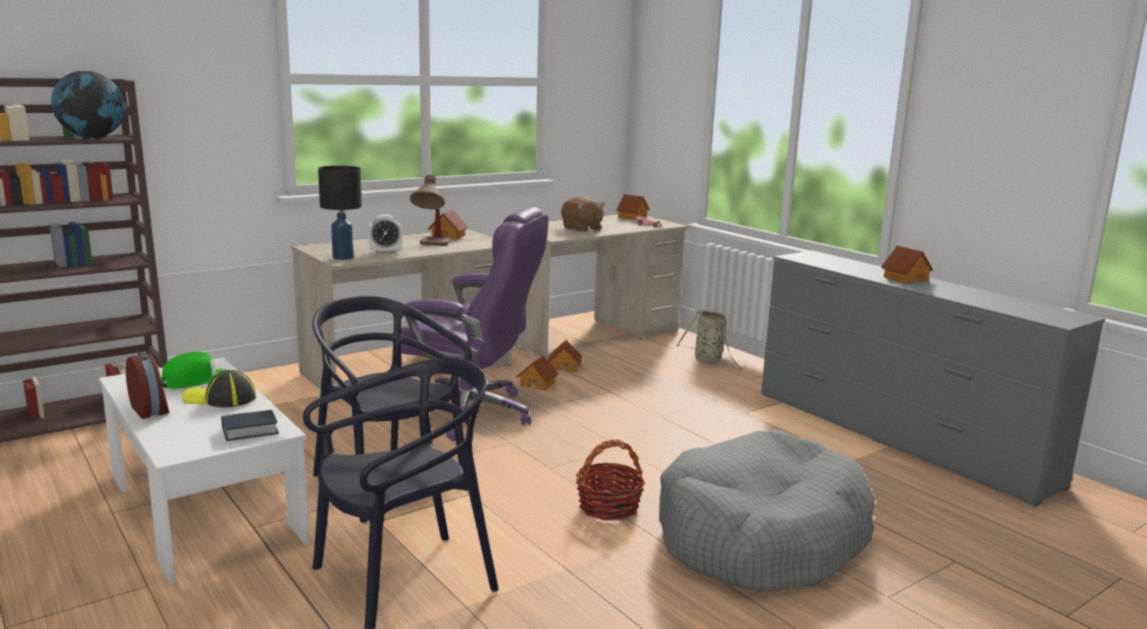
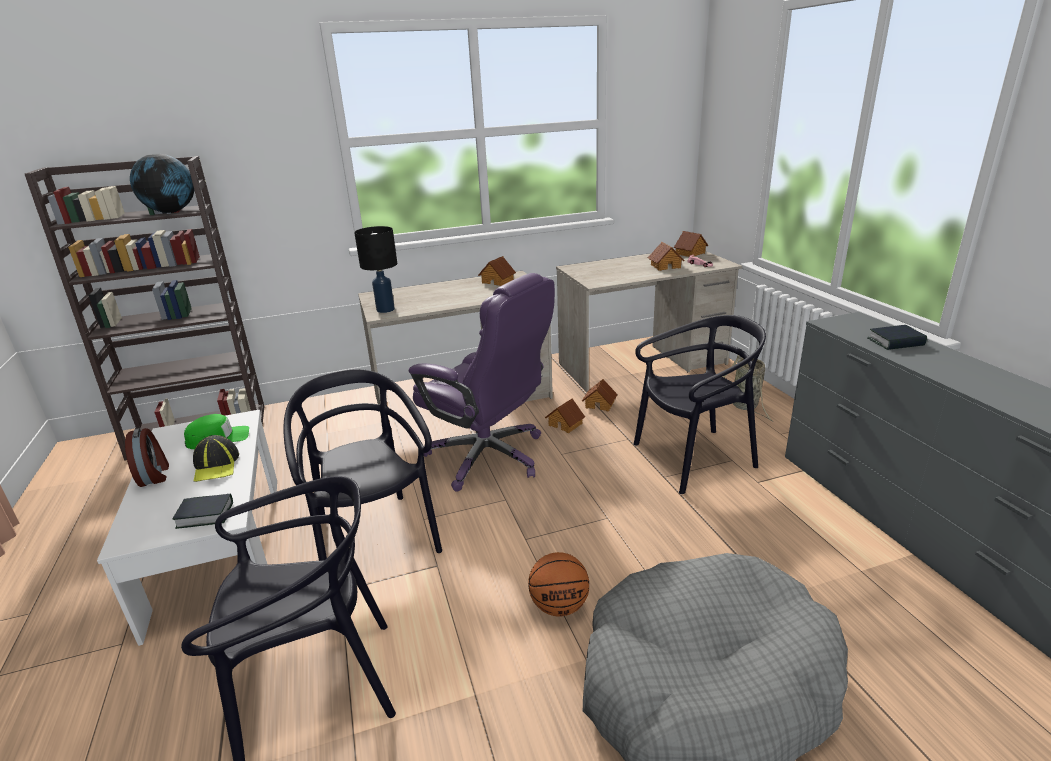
camera: 20 degrees right, 10 degrees up
cap [182,370,256,407] -> cap turned 135 degrees counterclockwise [193,435,239,482]
alarm clock [368,215,403,254] -> none
table lamp [410,175,451,246] -> none
brown plush toy [561,197,605,232] -> none
basket [576,439,645,521] -> basketball [528,552,589,617]
toy house [881,246,933,284] -> toy house moved to [648,242,684,271]
none -> black chair [634,315,766,494]
none -> book [867,325,927,350]

